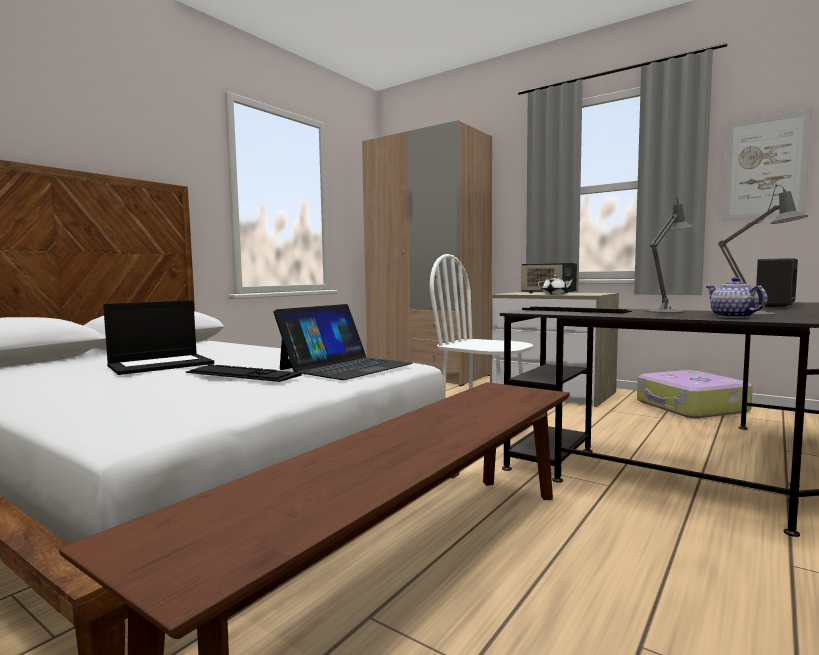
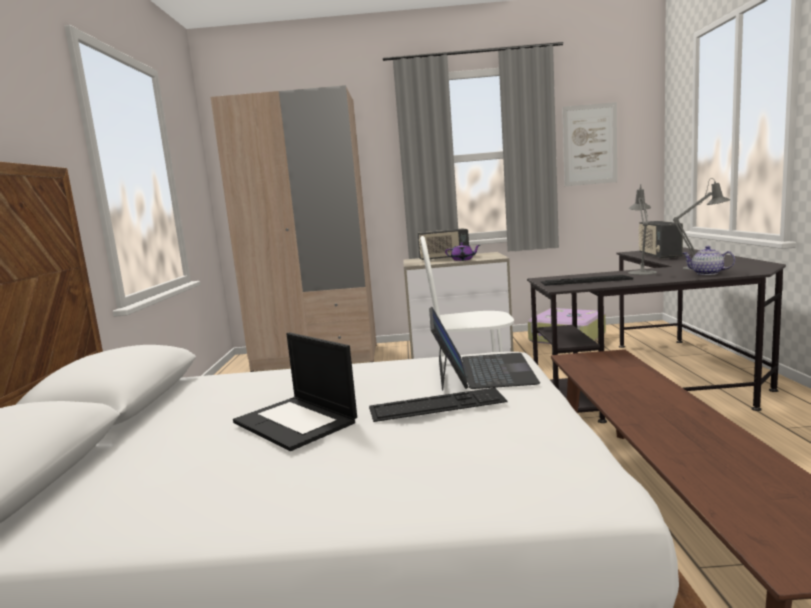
camera: 35 degrees left, 5 degrees up
laptop [103,300,214,375] -> laptop turned 120 degrees clockwise [233,332,357,451]
white teapot [538,275,575,294] -> purple teapot [445,243,480,261]

